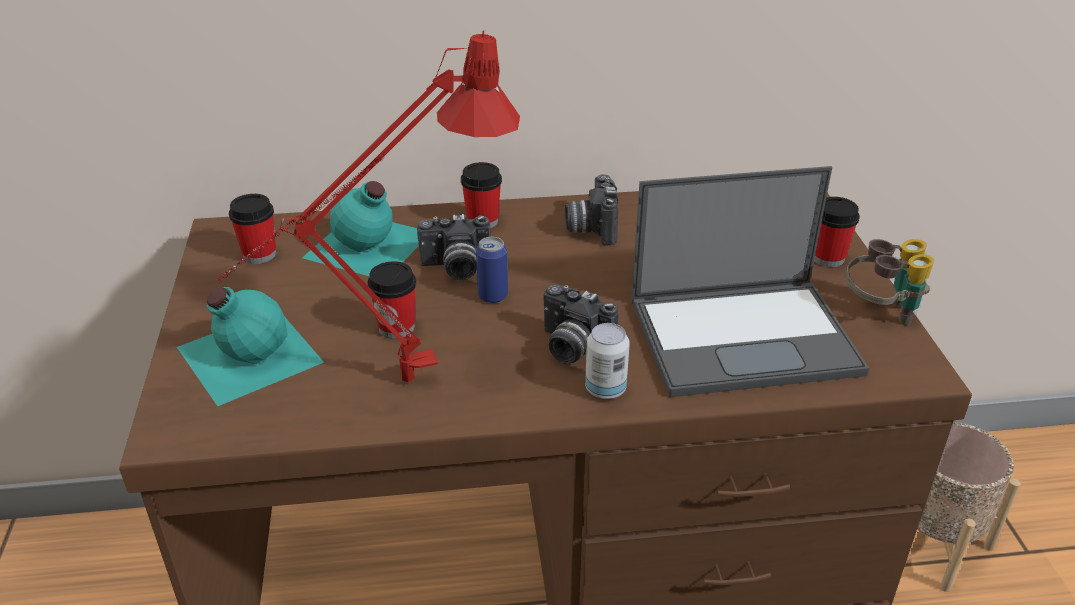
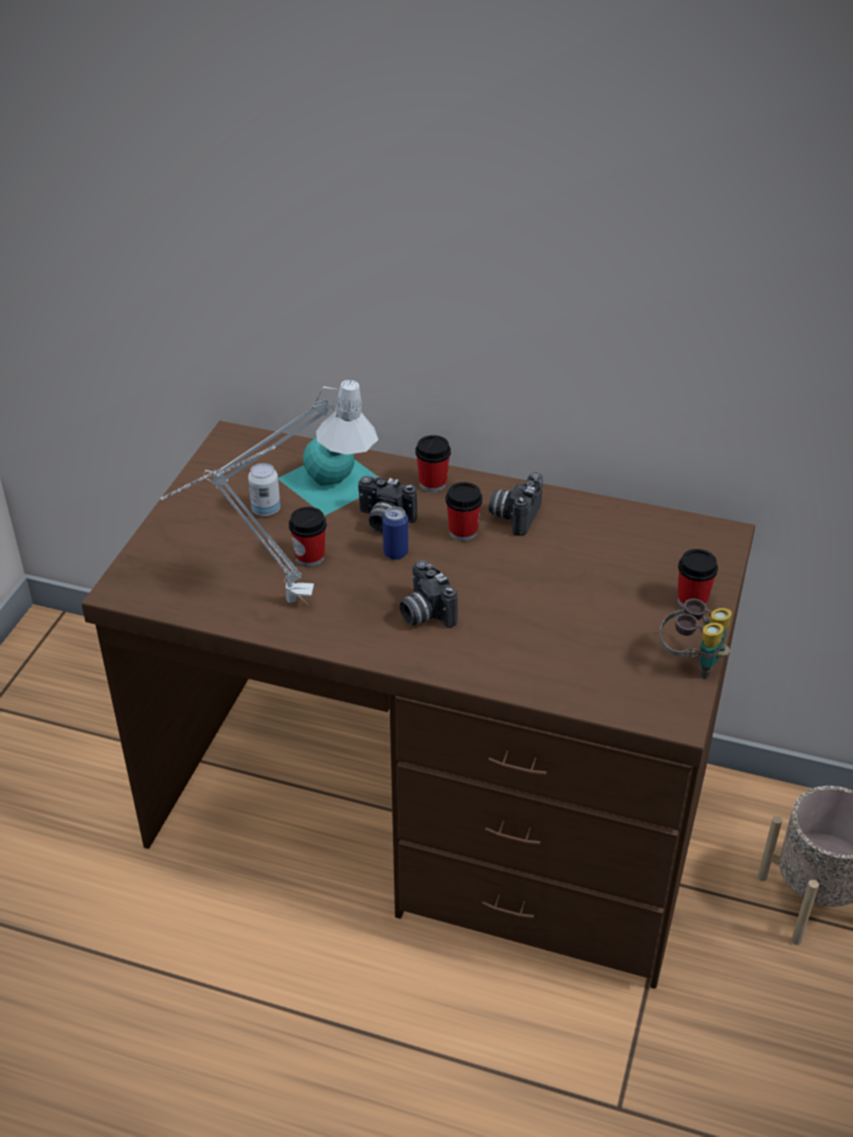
camera: 25 degrees right, 5 degrees up
turquoise bottle [177,287,324,406] -> none
red table lamp [217,30,520,382] -> grey table lamp [159,380,379,603]
cup [229,194,276,264] -> cup moved to [446,482,483,541]
can [585,323,630,399] -> can moved to [248,463,280,516]
laptop [631,166,869,397] -> none

